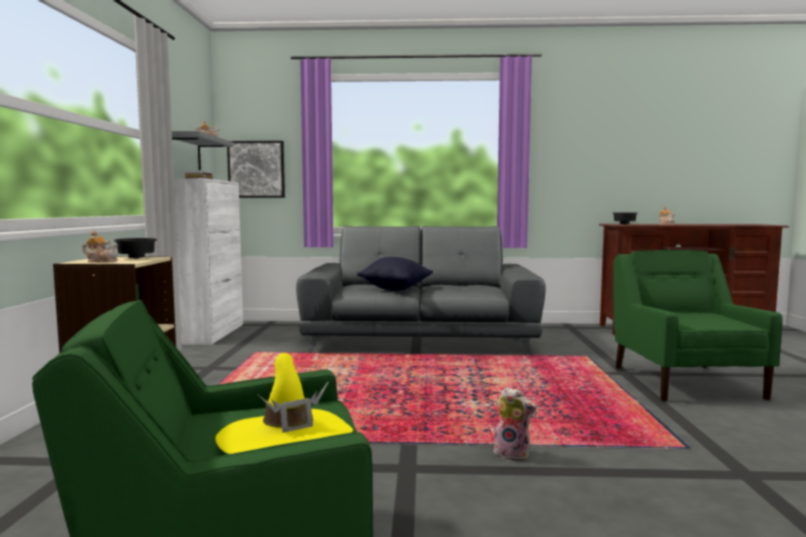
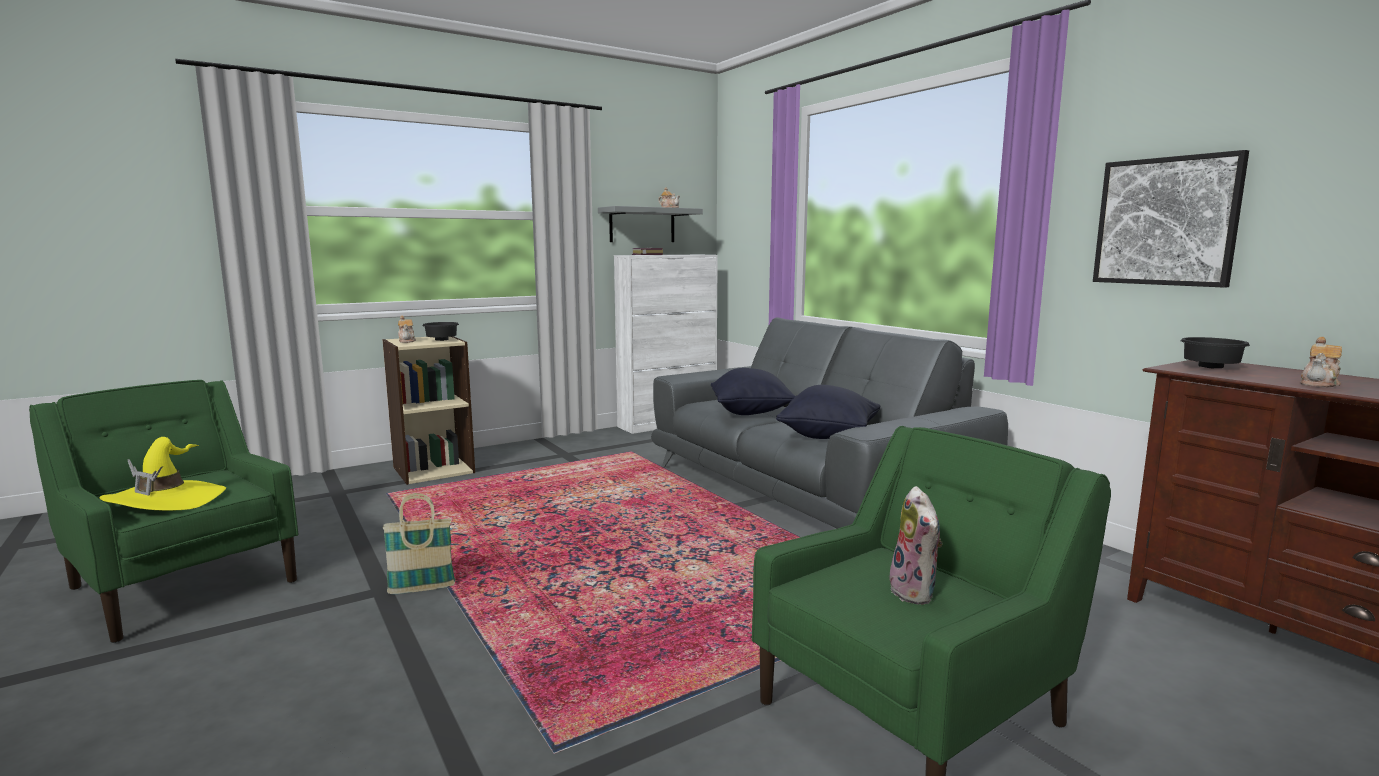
camera: 55 degrees right, 5 degrees up
picture [227,141,285,198] -> picture moved to [1093,150,1249,288]
plush toy [493,387,537,462] -> plush toy moved to [888,486,943,605]
none -> basket [383,493,455,594]
none -> black pillow [776,385,881,439]

